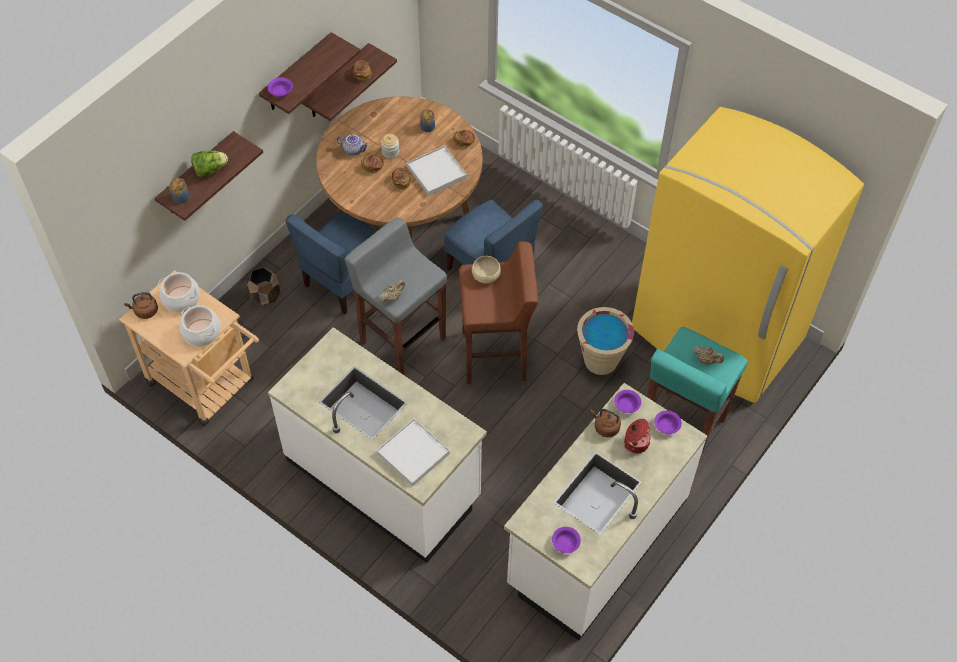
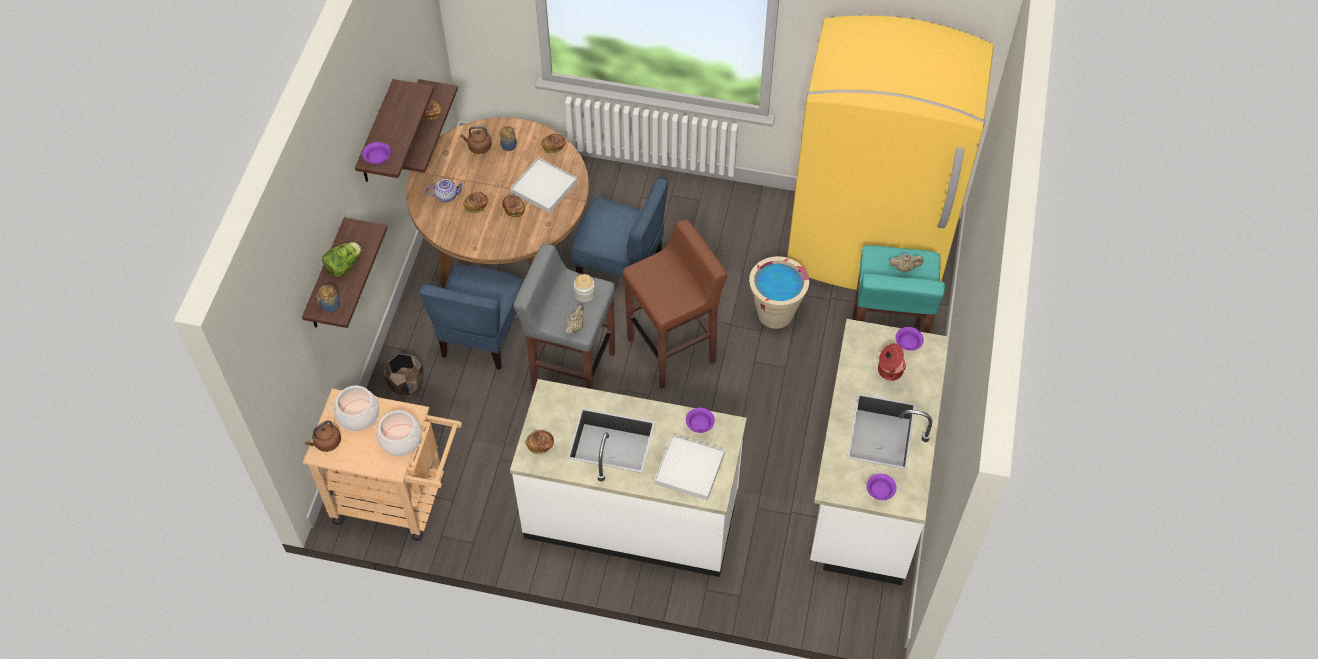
camera: 25 degrees left, 0 degrees up
jar [381,134,399,159] -> jar moved to [574,274,595,302]
beige bowl [472,256,501,283] -> none
brown kettle [590,409,621,437] -> brown kettle moved to [460,126,492,154]
purple bowl [614,390,641,413] -> purple bowl moved to [686,408,715,433]
none -> bread [525,430,554,455]

